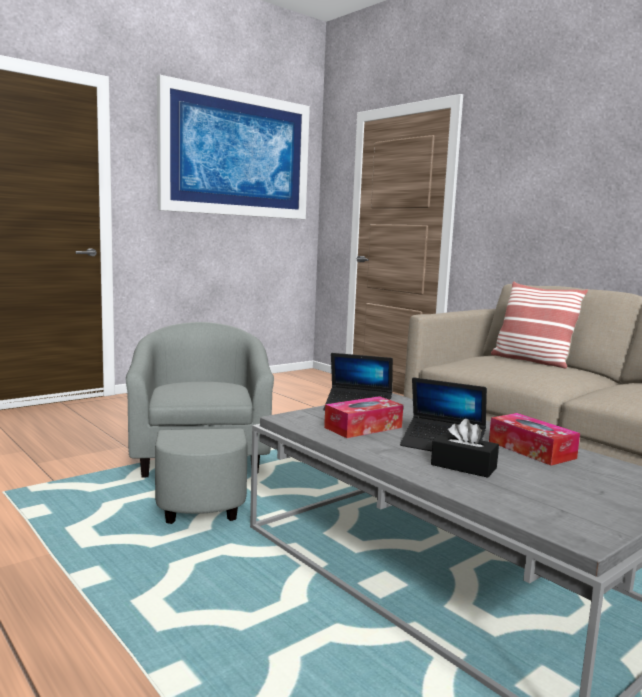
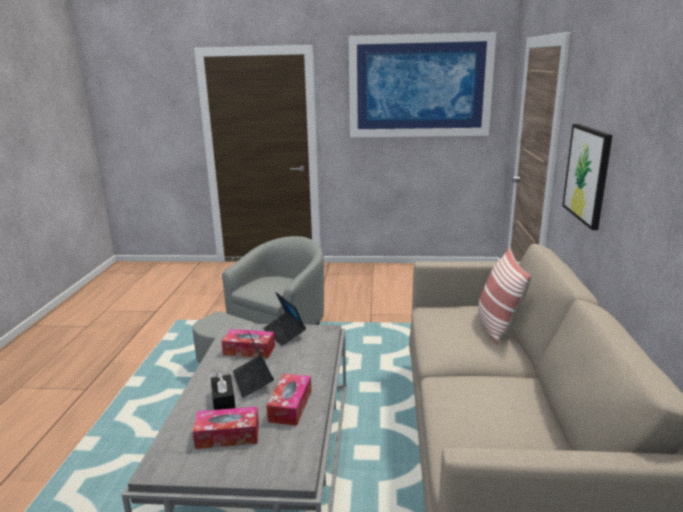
camera: 45 degrees right, 10 degrees up
none -> tissue box [192,407,259,449]
none -> picture [562,124,612,230]

